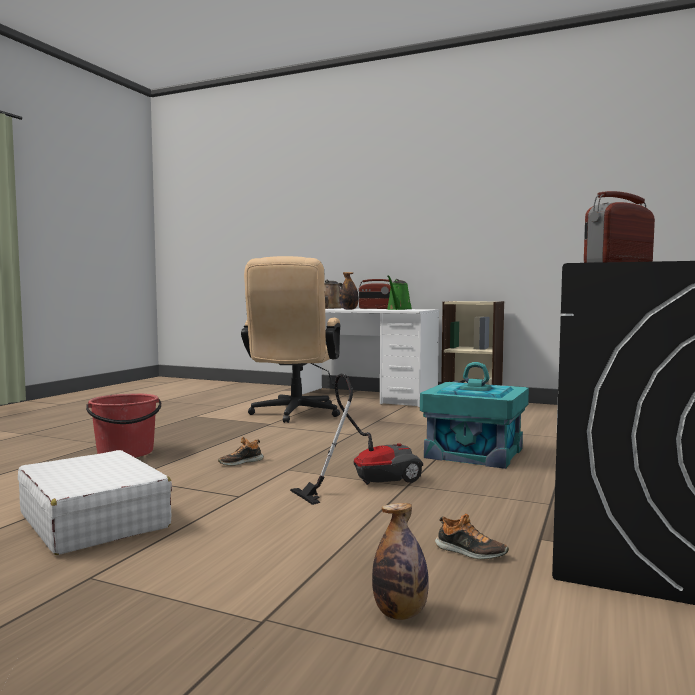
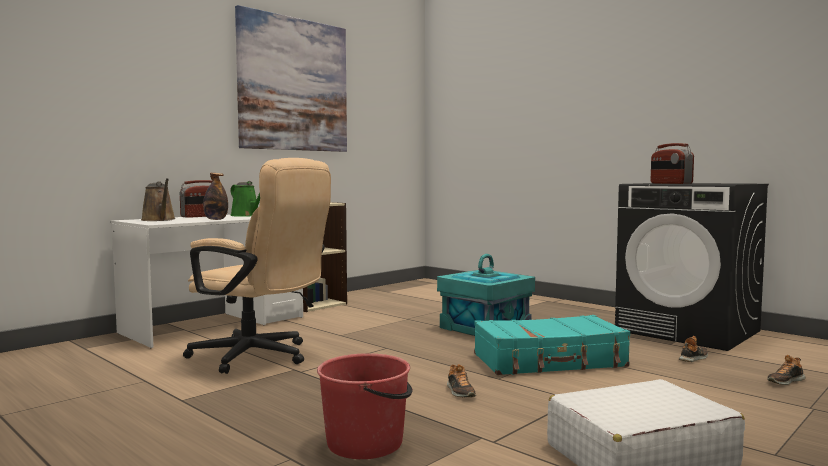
camera: 70 degrees left, 0 degrees up
vacuum cleaner [290,374,423,505] -> turquoise suitcase [474,315,630,375]
bottle [372,503,429,620] -> shoe [767,355,806,385]
none -> picture [235,5,347,152]

